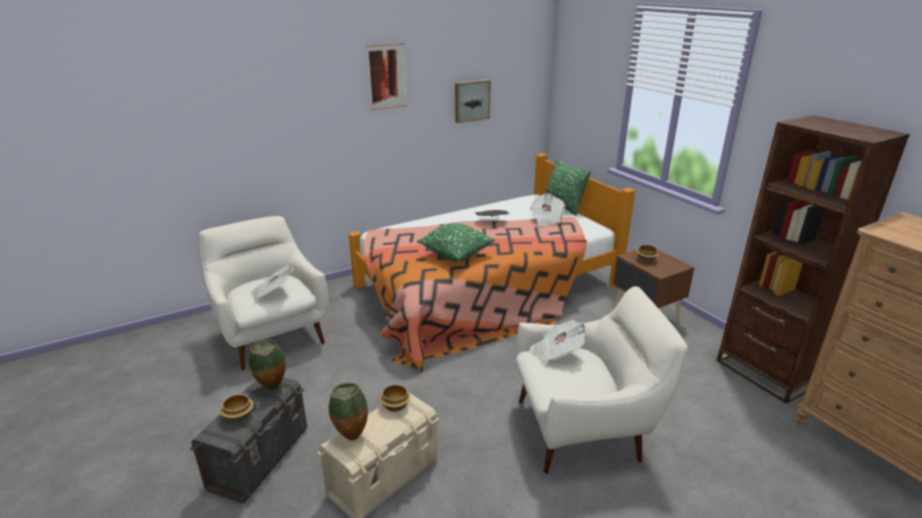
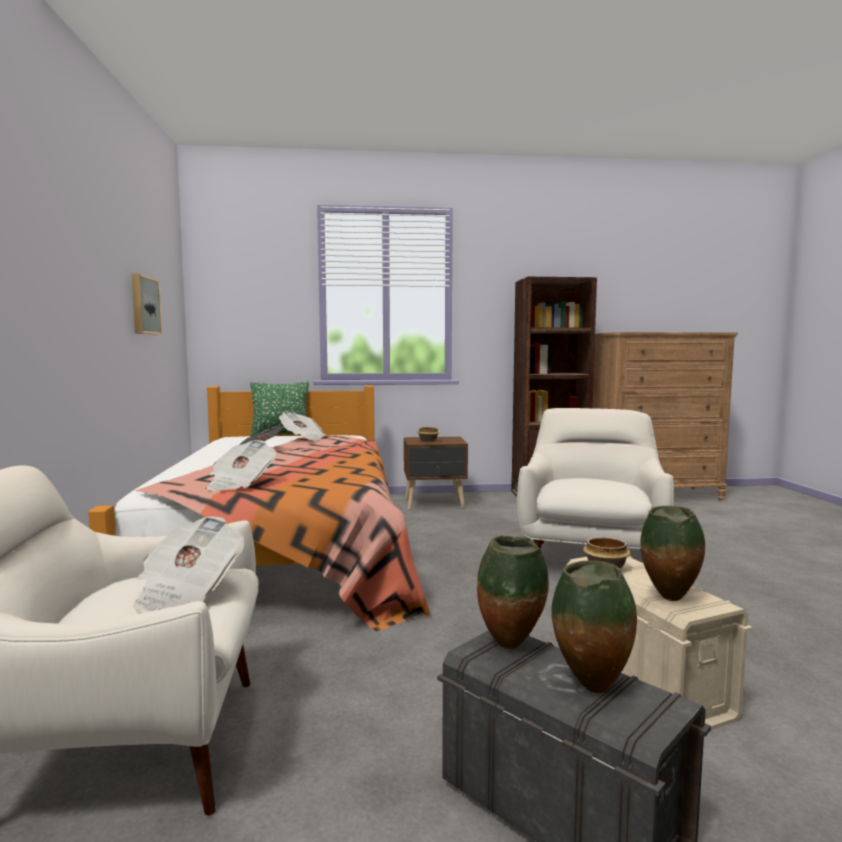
camera: 65 degrees left, 20 degrees down
bowl [220,394,253,422] -> vase [551,561,637,693]
picture [366,43,407,110] -> none
green pillow [417,223,495,262] -> none
newspaper [530,320,588,363] -> newspaper moved to [207,440,277,491]

